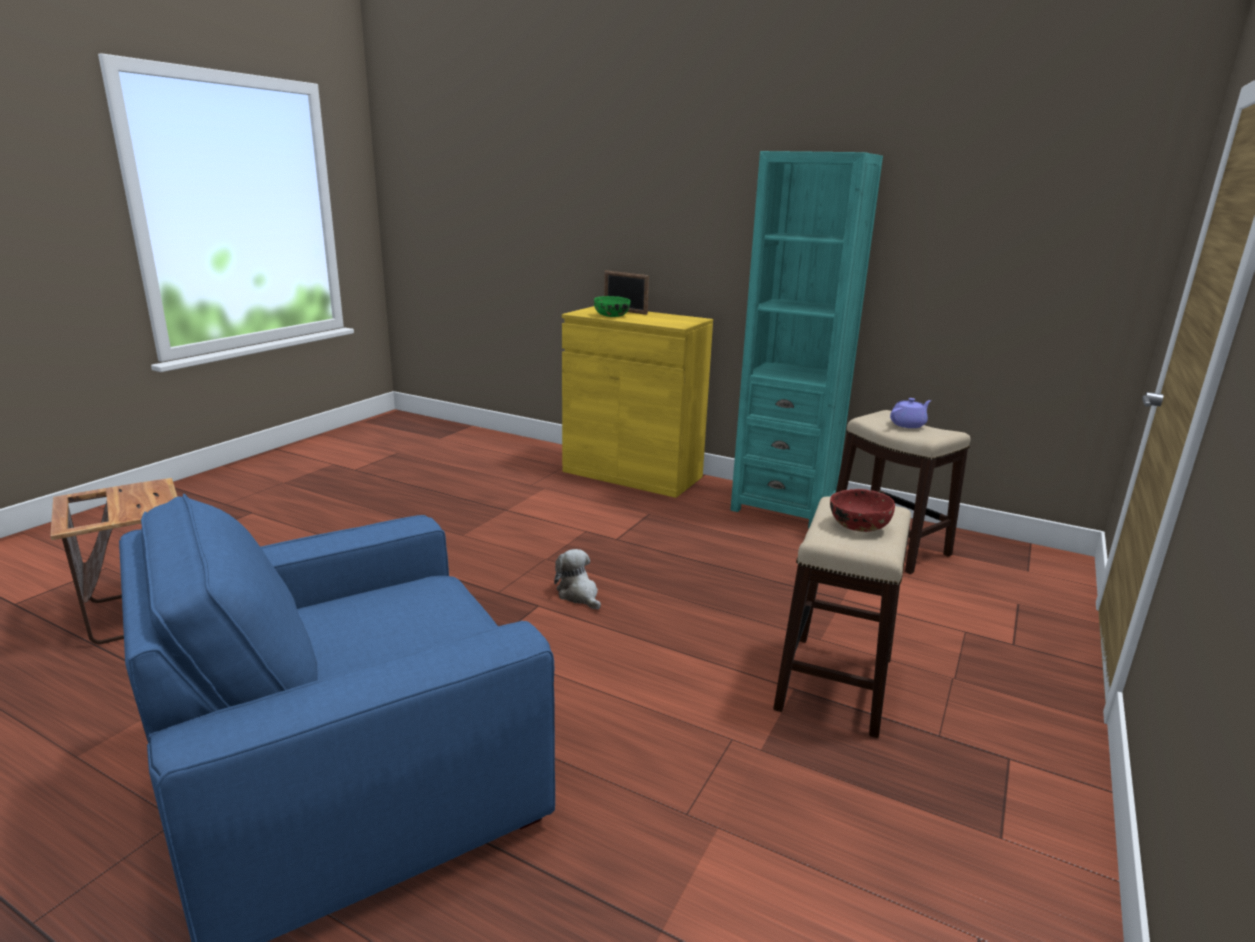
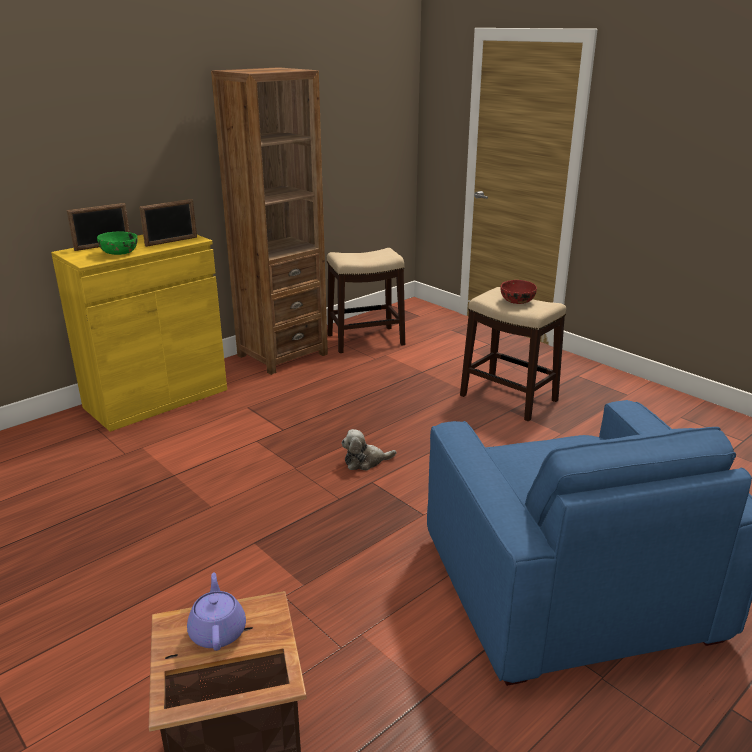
camera: 70 degrees left, 5 degrees up
turquoise bookcase [730,151,883,528] -> brown bookcase [211,67,328,375]
purple teapot [890,398,931,428] -> purple teapot moved to [187,572,246,651]
none -> picture frame [139,199,197,247]

